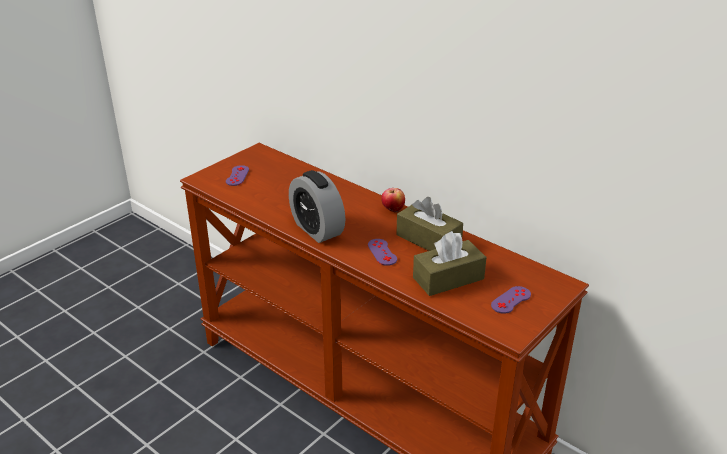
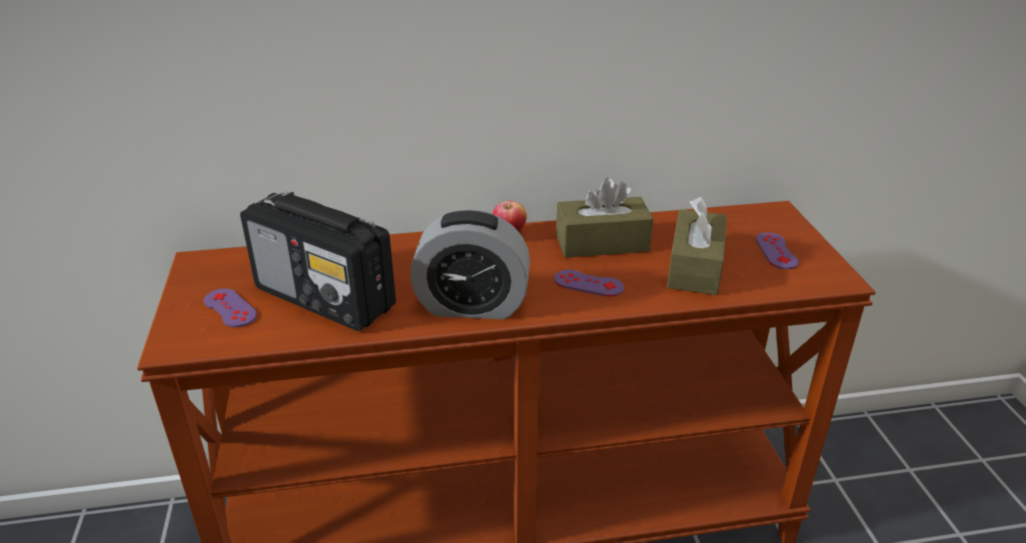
camera: 50 degrees left, 0 degrees up
none -> radio [240,192,396,331]

